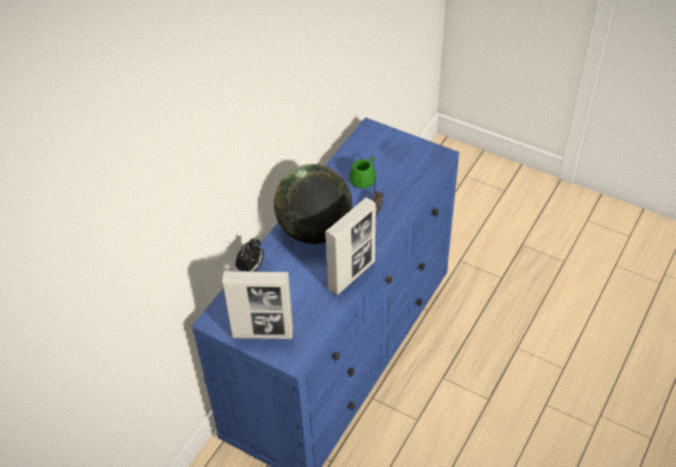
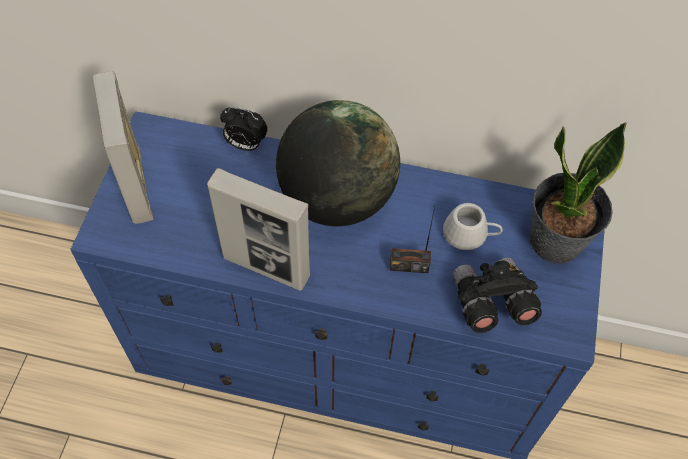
camera: 70 degrees right, 10 degrees up
green mug [349,156,376,188] -> white mug [443,203,503,250]
none -> black binoculars [453,258,542,333]
none -> potted plant [530,122,627,264]

